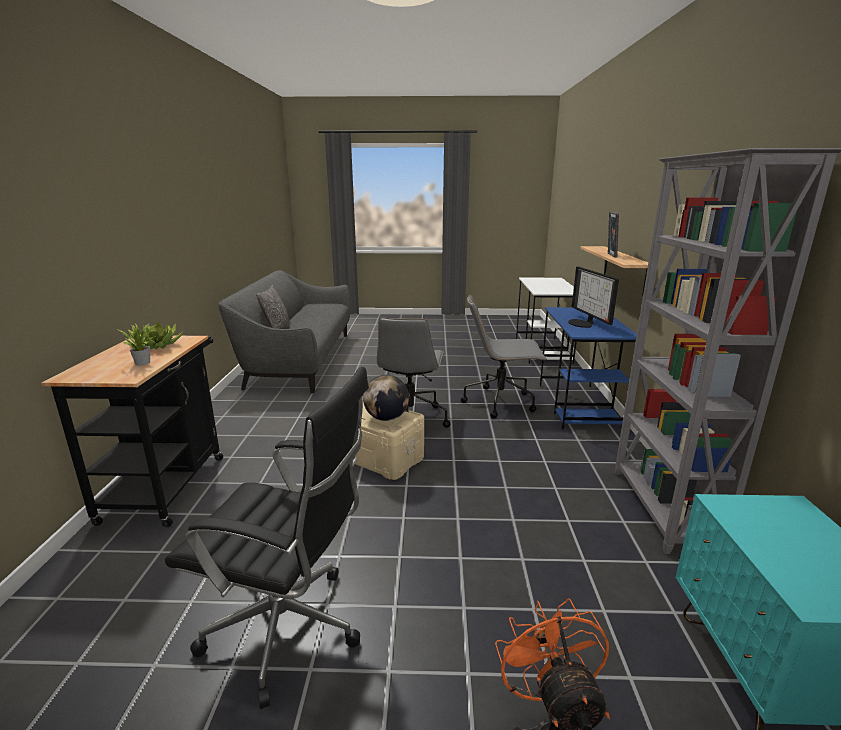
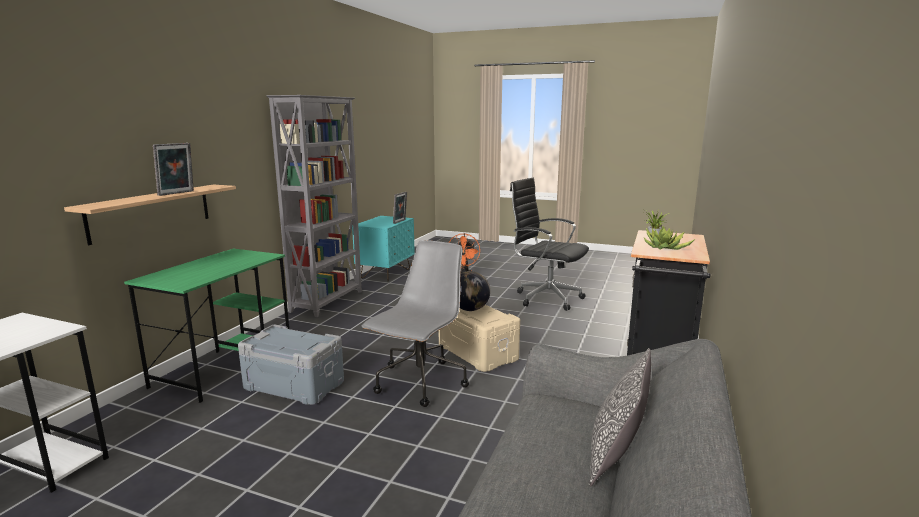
camera: 160 degrees left, 5 degrees down
grey office chair [461,294,547,419] -> grey storage box [238,325,344,405]
blue desk [540,307,637,430] -> green desk [124,249,289,403]
monitor [568,266,619,328] -> none
none -> picture frame [393,192,407,224]

